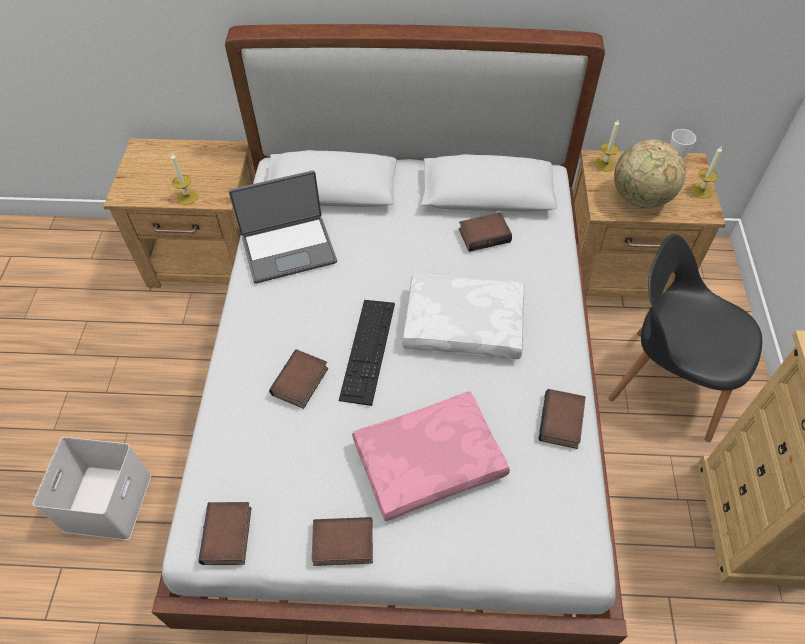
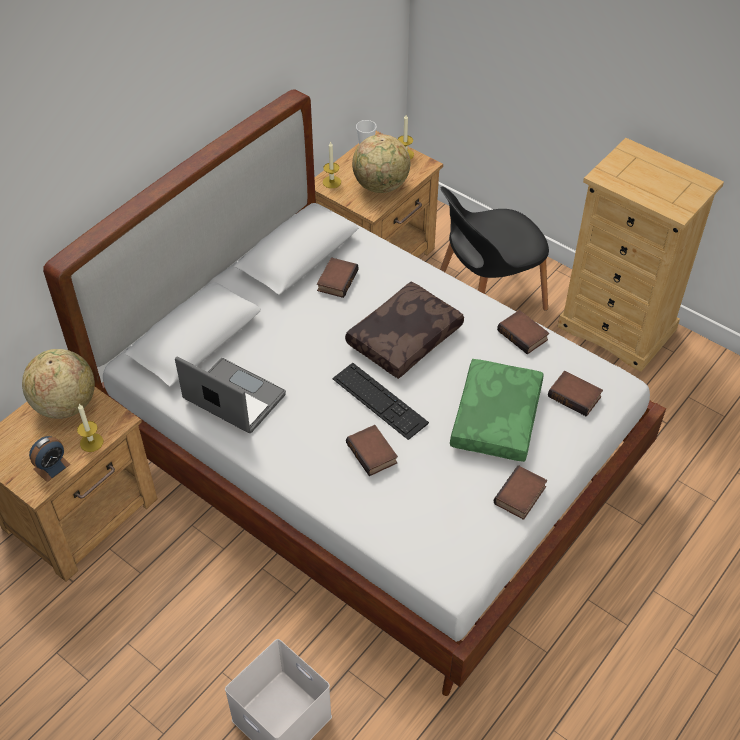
camera: 55 degrees left, 5 degrees down
book [198,502,252,565] -> book moved to [548,371,603,417]
laptop [229,170,337,284] -> laptop turned 75 degrees counterclockwise [175,357,286,433]
pink pillow [352,391,510,521] -> green pillow [450,359,544,462]
white pillow [402,273,524,359] -> brown pillow [345,281,464,379]
none -> globe [22,349,95,419]
none -> alarm clock [29,436,71,482]

